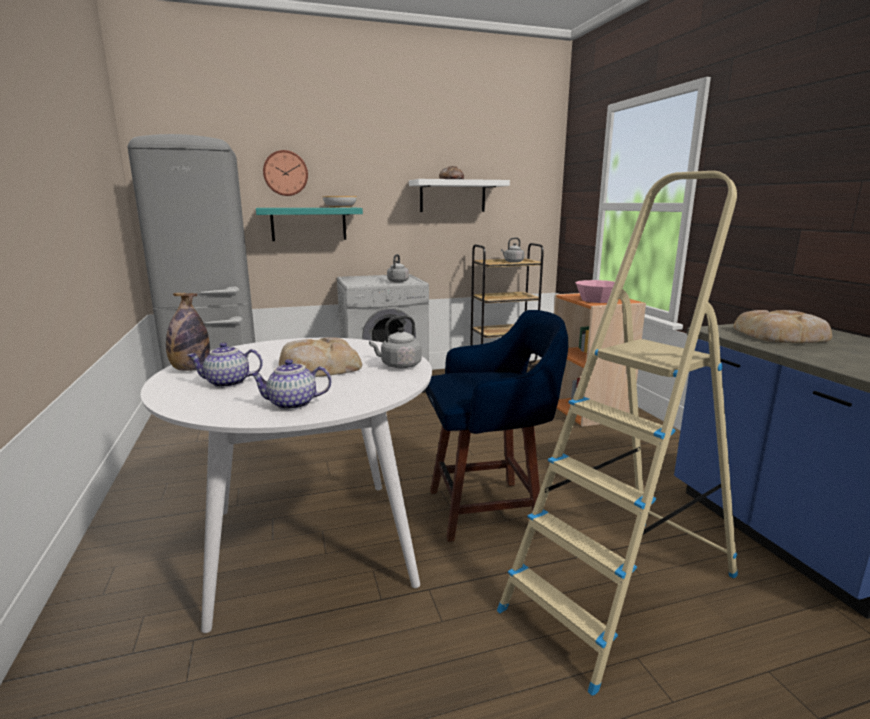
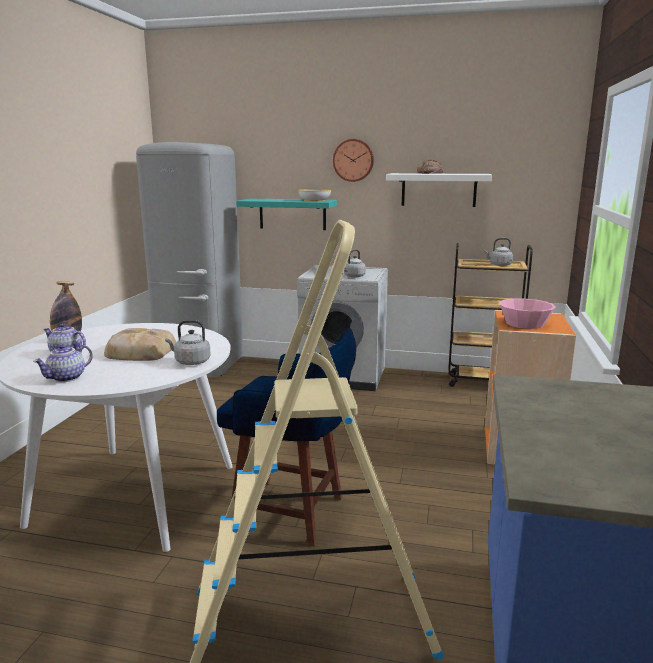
camera: 30 degrees right, 0 degrees up
teapot [248,359,331,410] -> teapot turned 75 degrees counterclockwise [33,344,93,382]
wall clock [263,150,308,196] -> wall clock moved to [333,139,374,182]
bread [733,310,832,343] -> none

